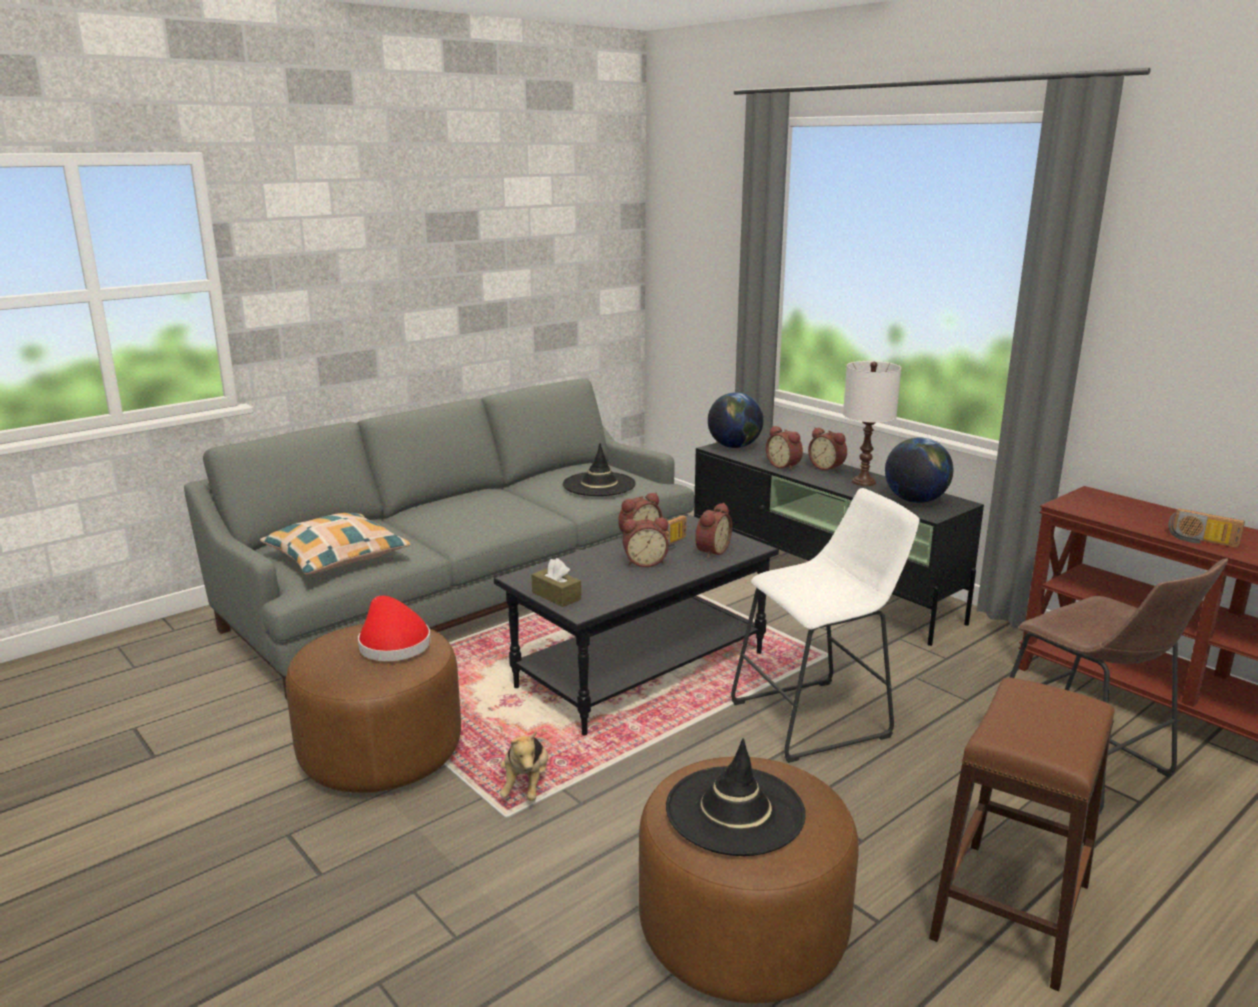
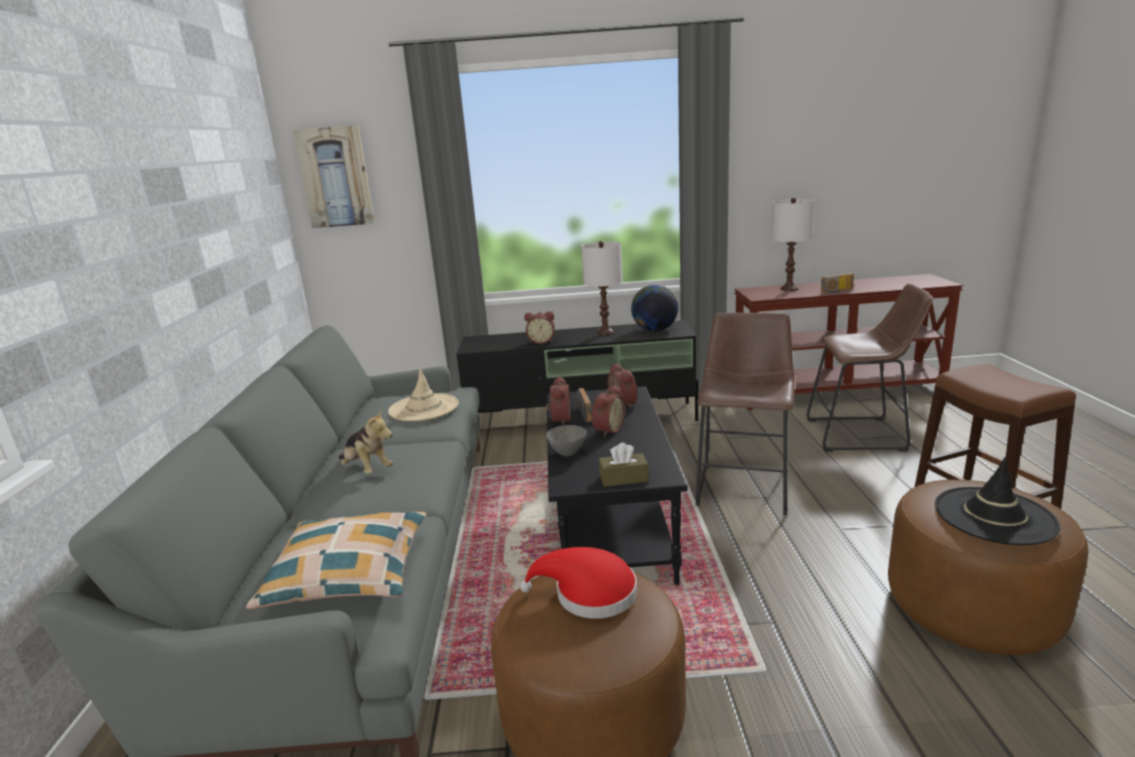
camera: 50 degrees left, 0 degrees up
plush toy [500,731,548,801] -> plush toy moved to [338,410,393,474]
black hat [563,443,636,496] -> beige hat [388,368,459,421]
globe [708,392,764,448] -> none
white stool [731,488,919,763] -> brown stool [695,313,794,515]
alarm clock [808,427,847,472] -> none
none -> picture [293,125,375,228]
none -> grey bowl [546,425,587,456]
none -> white table lamp [772,198,814,291]

